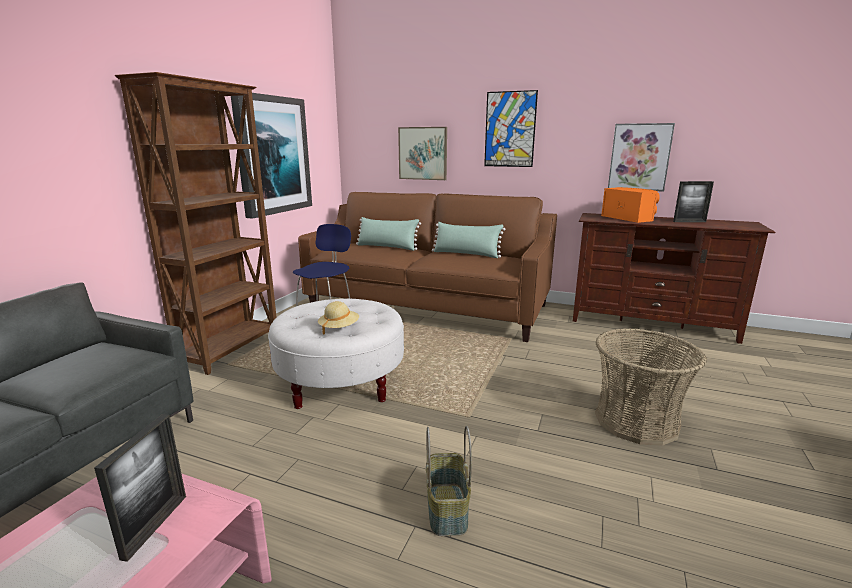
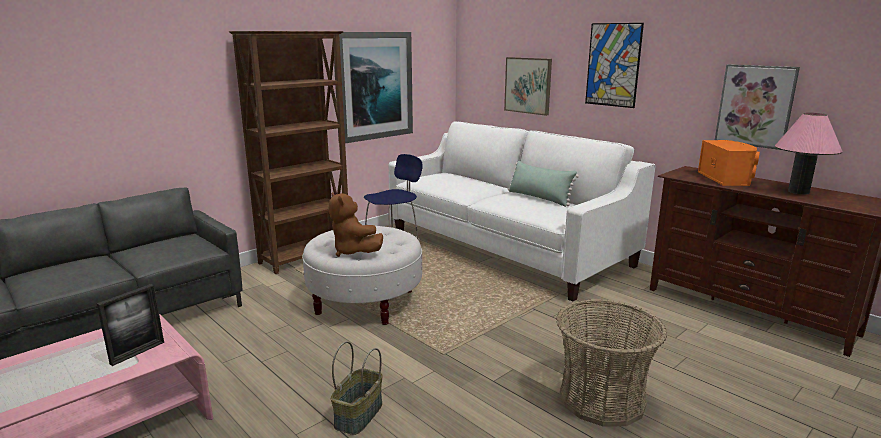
camera: 25 degrees right, 0 degrees up
brown sofa [298,192,557,342] -> white sofa [389,121,655,301]
beige hat [318,301,359,334] -> brown plush toy [329,192,383,257]
green pillow [356,217,421,251] -> none
picture frame [673,181,714,222] -> pink table lamp [775,113,842,194]

